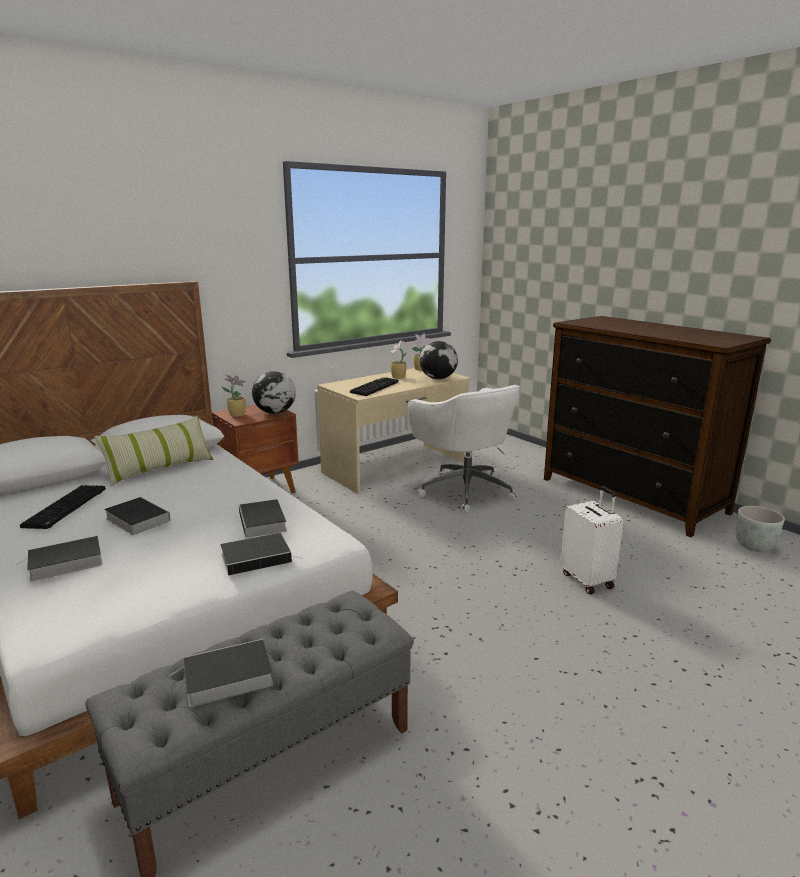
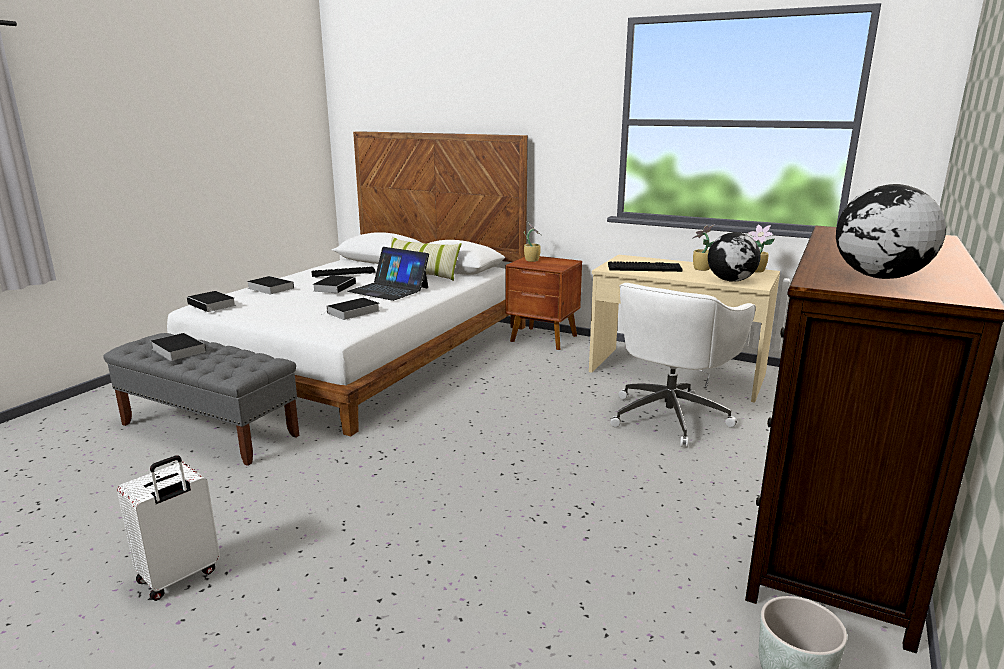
camera: 65 degrees right, 0 degrees up
book [220,533,296,576] -> book moved to [187,291,236,313]
globe [252,371,296,414] -> globe moved to [836,184,946,279]
white suitcase [560,486,624,594] -> white suitcase moved to [117,455,220,601]
none -> laptop [347,247,429,301]

